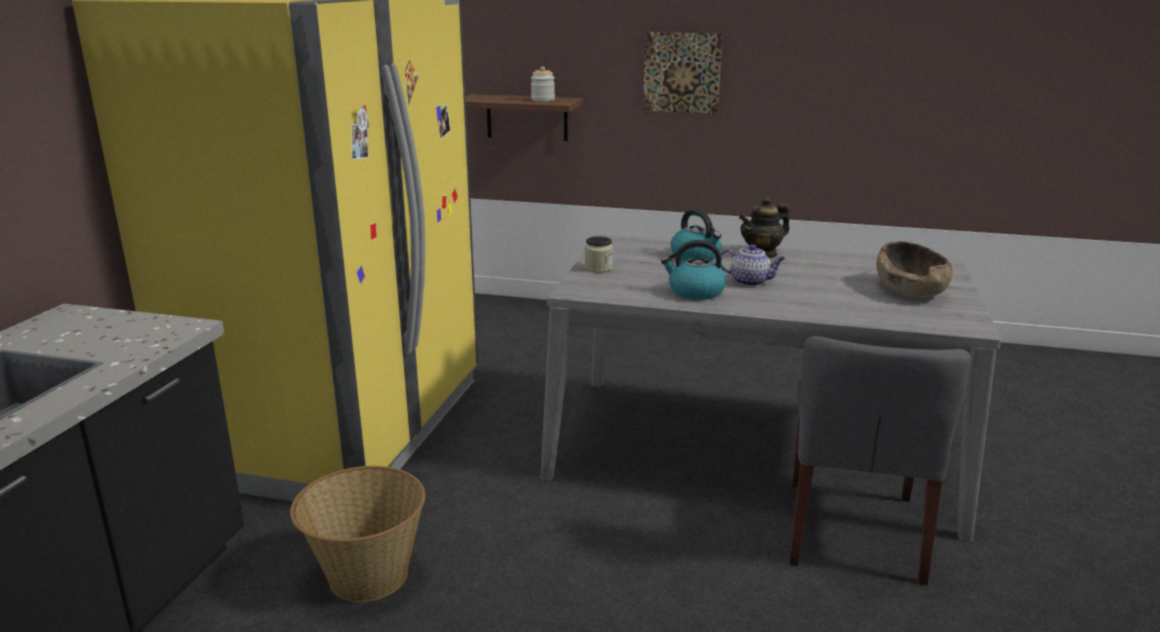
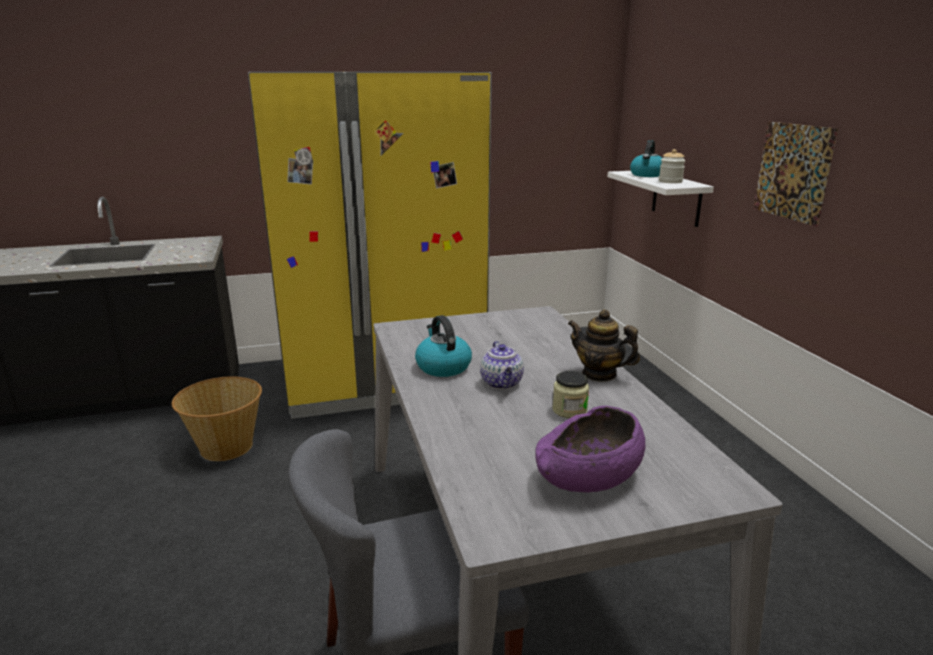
camera: 60 degrees right, 0 degrees up
brown shelf [466,94,583,141] -> white shelf [607,171,714,227]
jar [585,236,613,272] -> jar moved to [553,371,589,418]
kettle [671,209,721,261] -> kettle moved to [630,140,662,177]
brown bowl [877,241,953,298] -> purple bowl [535,406,645,492]

